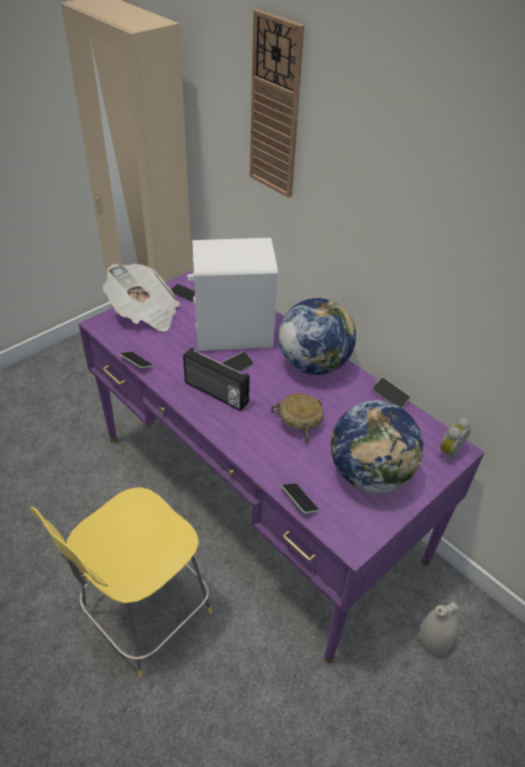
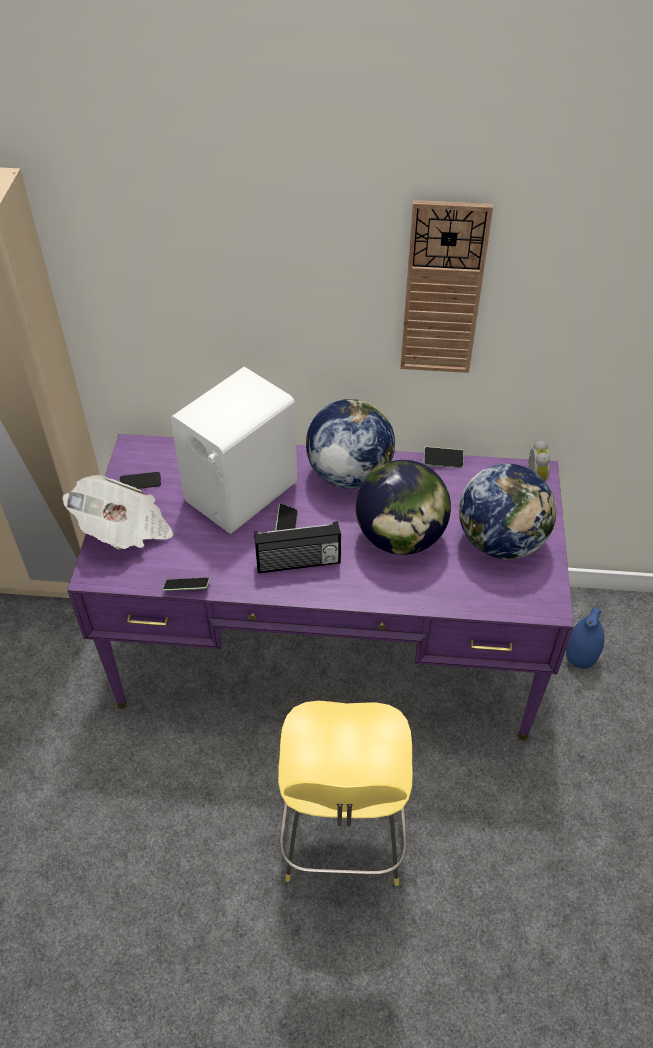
camera: 40 degrees left, 5 degrees up
wall clock [250,9,304,198] -> wall clock moved to [400,200,493,373]
beige bowl [270,393,324,445] -> globe [356,460,451,555]
phone [281,483,319,513] -> none
white vase [419,602,459,656] -> blue vase [566,607,604,669]

